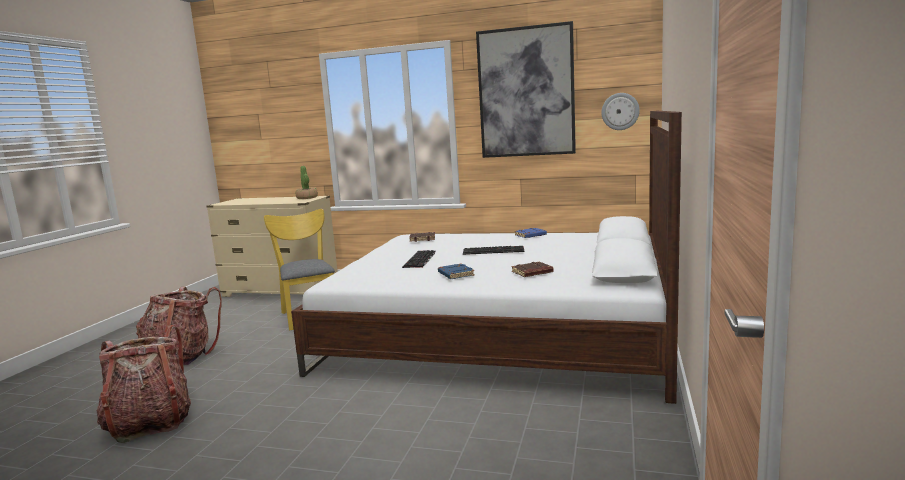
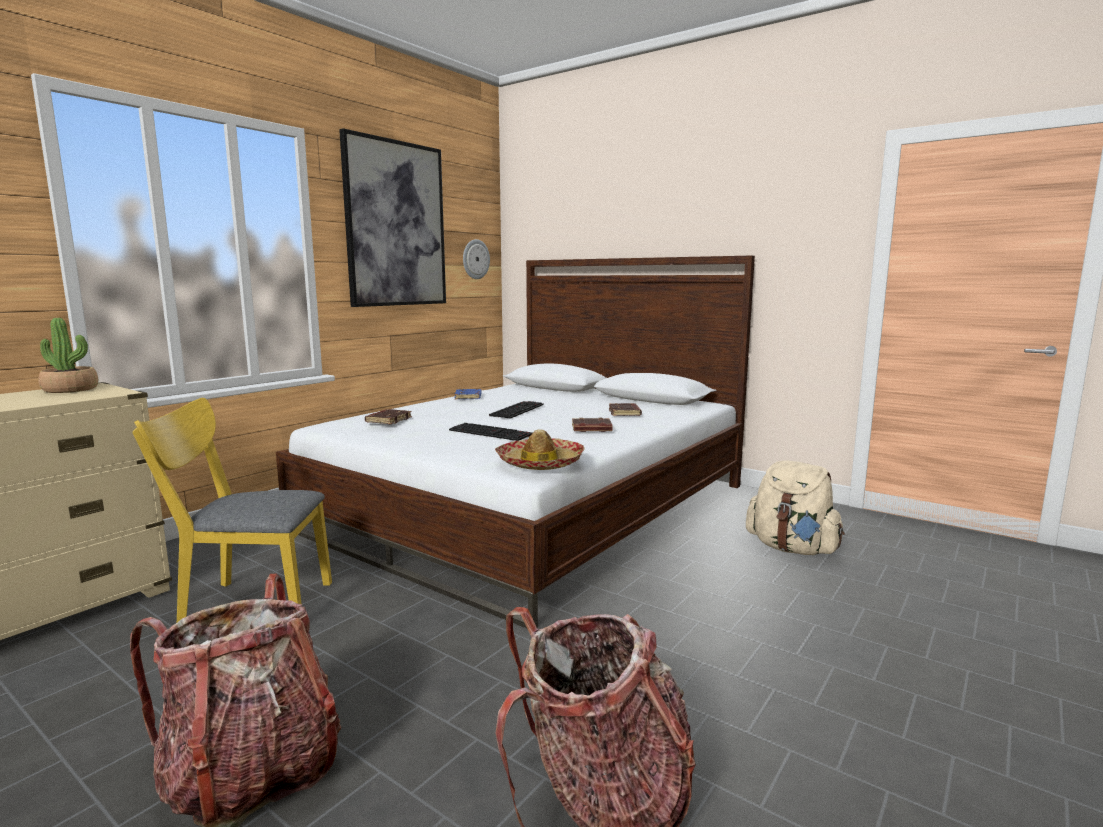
camera: 70 degrees left, 0 degrees up
blue book [438,263,474,279] -> brown book [572,417,613,432]
none -> hat [495,429,585,470]
none -> beige backpack [746,460,845,555]

